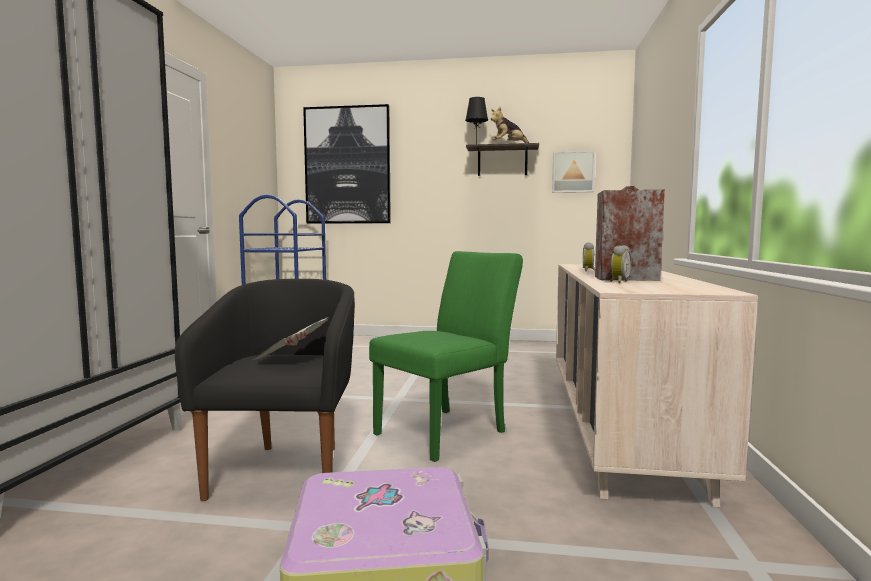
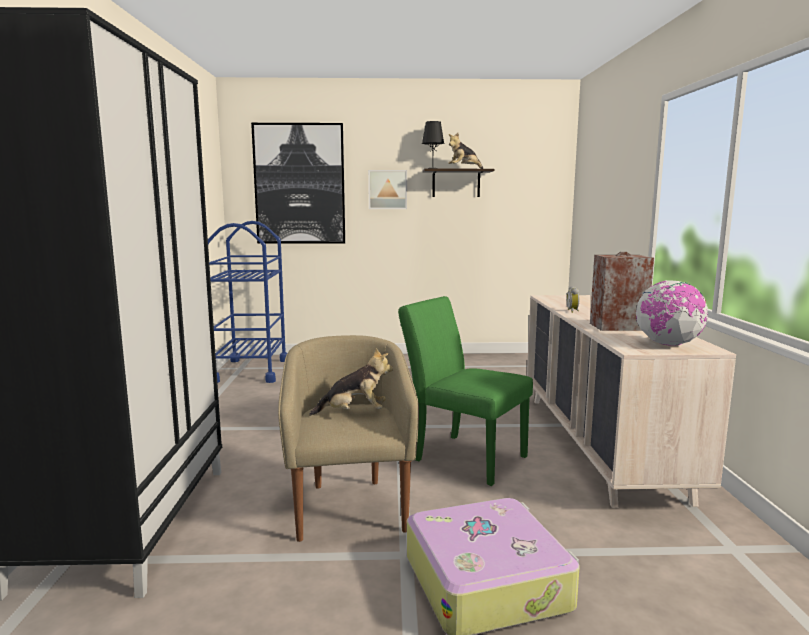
camera: 10 degrees left, 5 degrees up
black armchair [175,279,355,501] -> beige armchair [278,335,419,542]
newspaper [252,317,328,360] -> plush toy [309,348,393,416]
green chair [369,251,523,462] -> green chair turned 90 degrees counterclockwise [398,296,533,486]
picture [552,151,595,193] -> picture moved to [368,170,407,209]
alarm clock [610,245,631,283] -> none
none -> globe [636,280,708,346]

